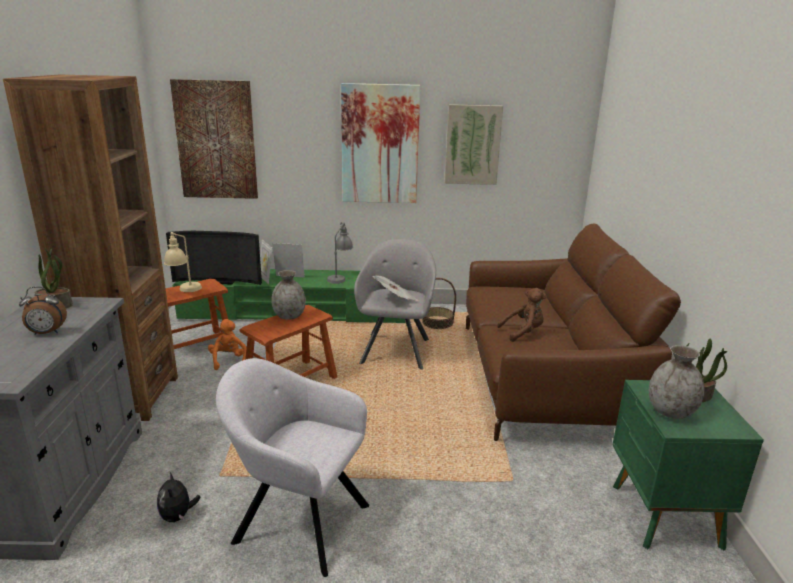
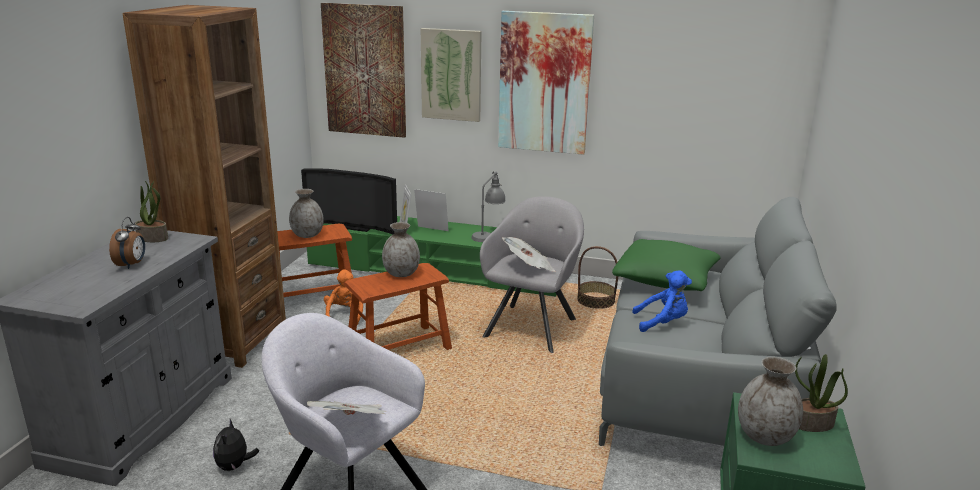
camera: 15 degrees right, 0 degrees up
alarm clock [19,287,67,335] -> alarm clock turned 90 degrees counterclockwise [109,217,145,269]
beige table lamp [164,232,202,292] -> grey vase [289,189,324,238]
picture [445,104,503,185] -> picture moved to [421,28,482,122]
brown sofa [466,224,681,441] -> grey sofa [599,197,837,446]
brown plush toy [497,288,547,342] -> blue plush toy [632,271,692,332]
none -> newspaper [307,401,386,415]
none -> green pillow [612,239,721,291]

